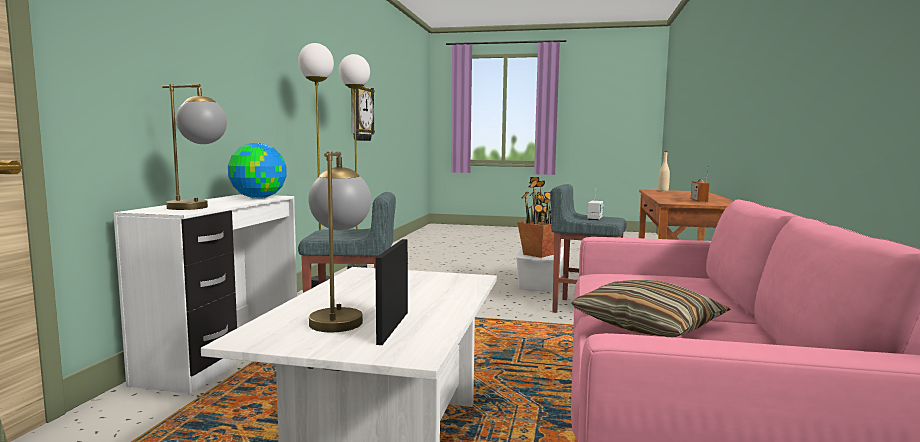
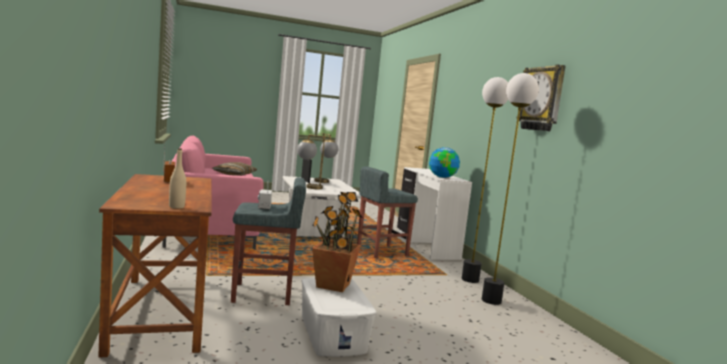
camera: 150 degrees right, 0 degrees up
table lamp [162,84,227,210] -> table lamp moved to [297,134,330,189]
wall clock [351,86,375,141] -> wall clock moved to [516,65,566,131]

